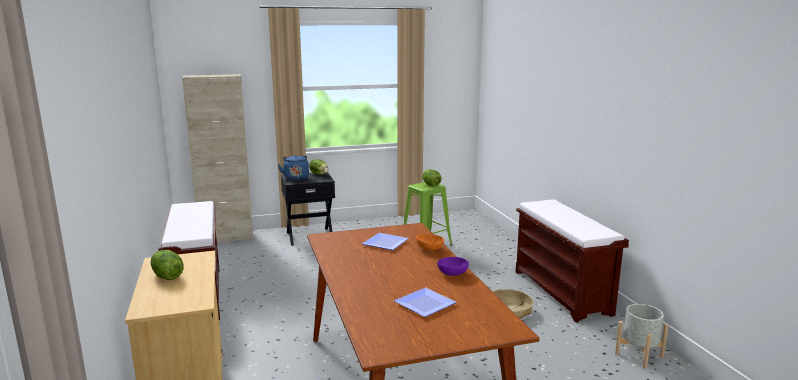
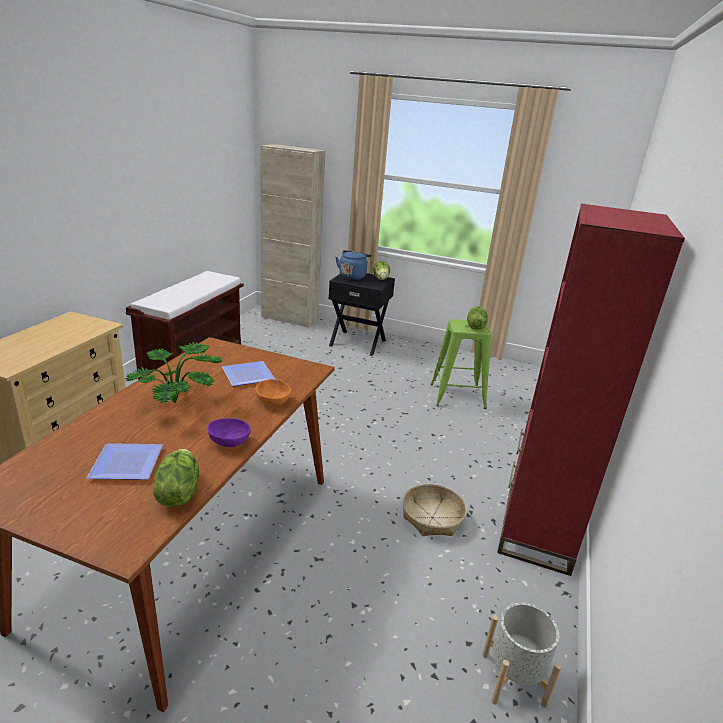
camera: 35 degrees right, 10 degrees up
lettuce [151,250,184,280] -> lettuce moved to [153,449,199,507]
brown bench [515,199,629,323] -> red bookcase [497,203,685,576]
none -> potted plant [124,342,222,403]

